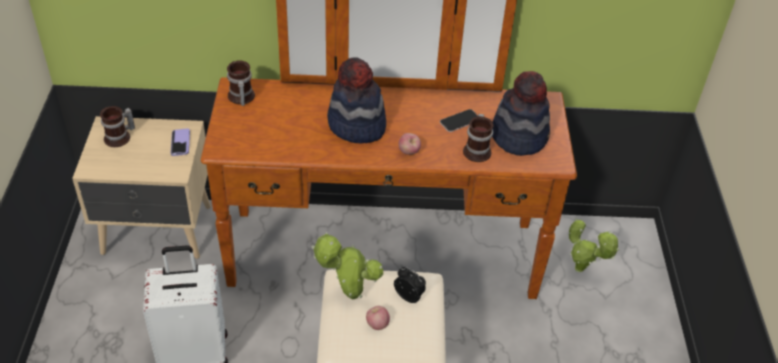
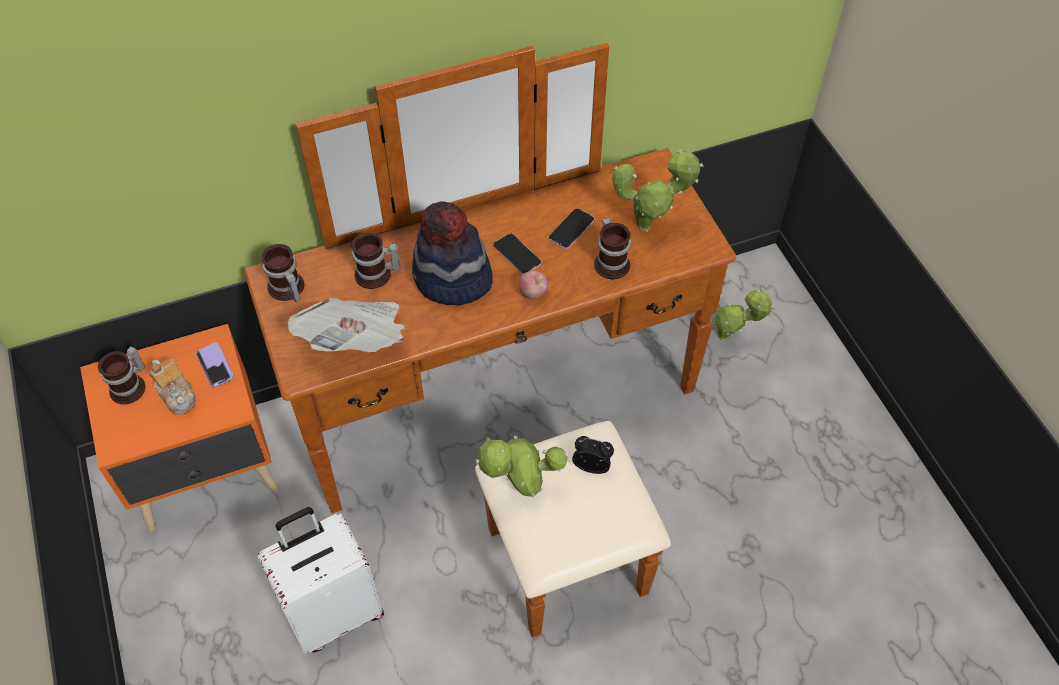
camera: 20 degrees left, 10 degrees up
beige nightstand [72,116,211,259] -> orange nightstand [80,324,279,532]
apple [366,306,390,330] -> none
hat [492,71,550,156] -> potted plant [612,149,704,232]
none -> teapot [149,359,196,415]
none -> newspaper [288,298,405,352]
none -> mug [351,232,401,289]
none -> phone [493,233,541,275]

